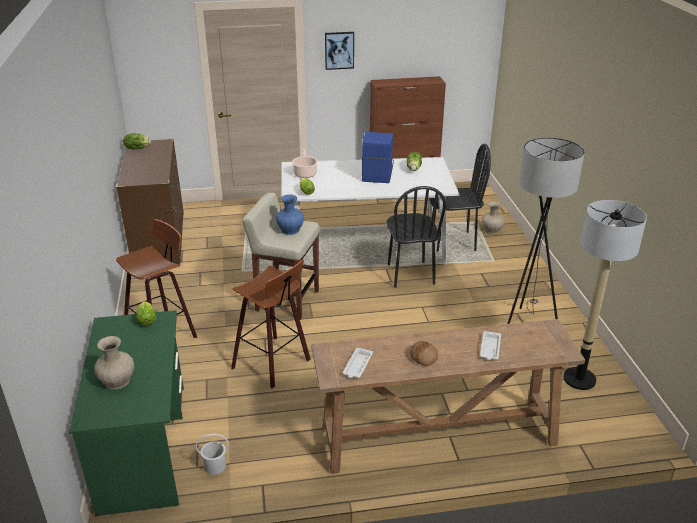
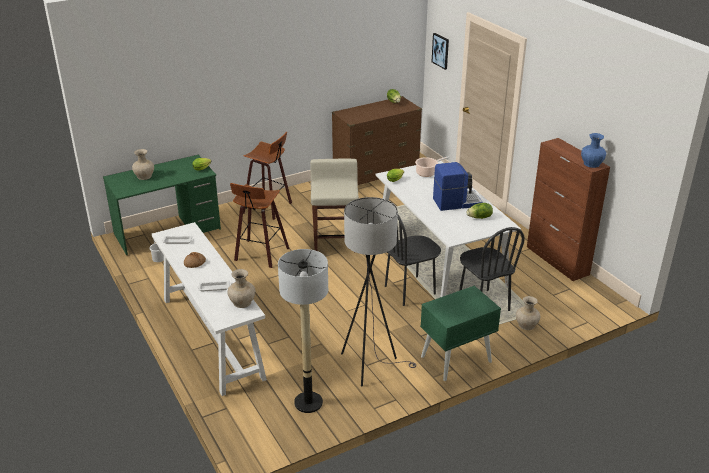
camera: 70 degrees right, 0 degrees up
blue vase [276,194,304,235] -> blue vase moved to [581,133,606,168]
brown console table [311,319,585,474] -> white console table [152,222,267,396]
picture [325,32,354,70] -> picture moved to [432,33,449,70]
none -> beige vase [227,269,255,308]
none -> green nightstand [420,286,501,381]

